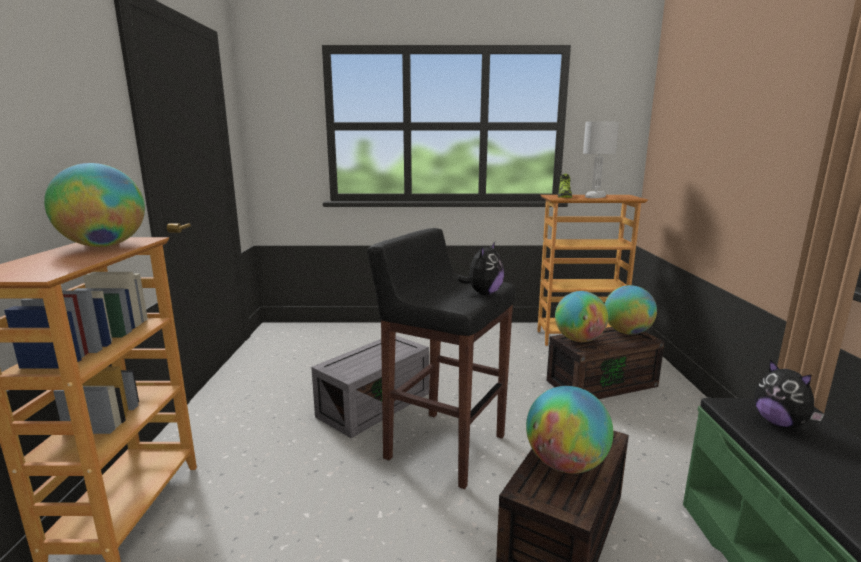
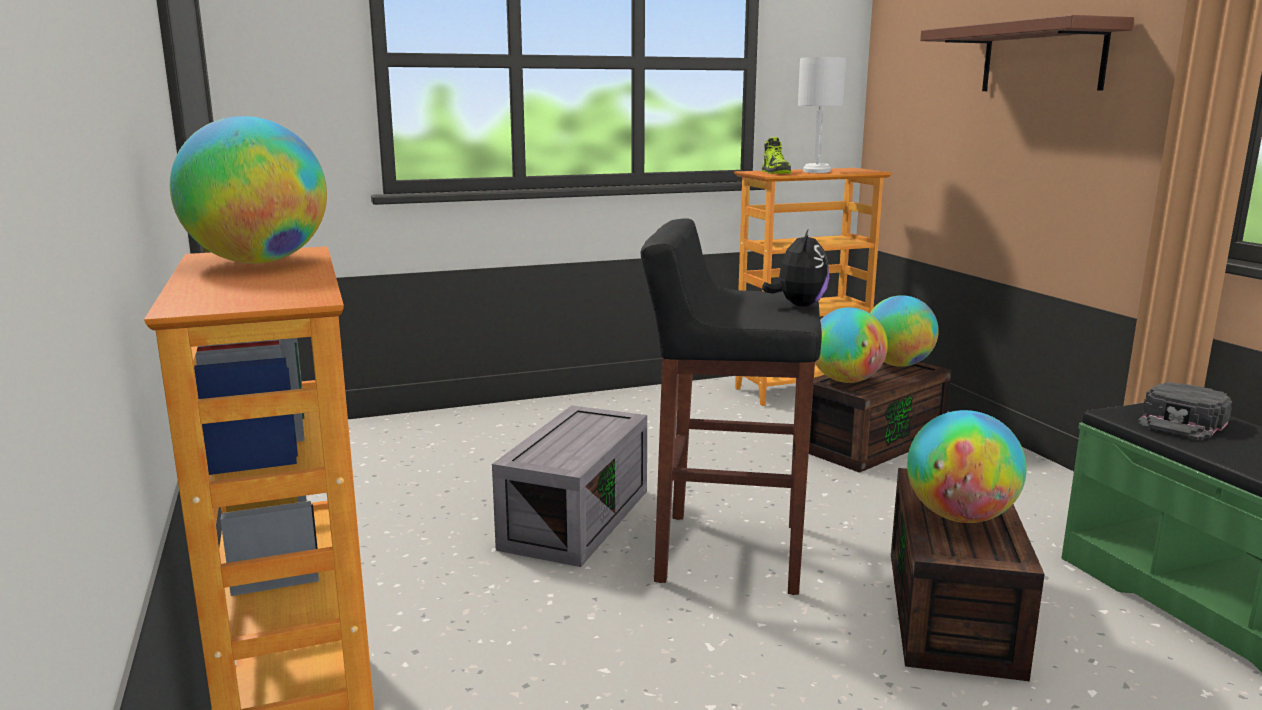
camera: 20 degrees left, 0 degrees up
plush toy [754,359,825,428] -> black cap [1137,382,1232,441]
none -> brown shelf [920,15,1134,91]

